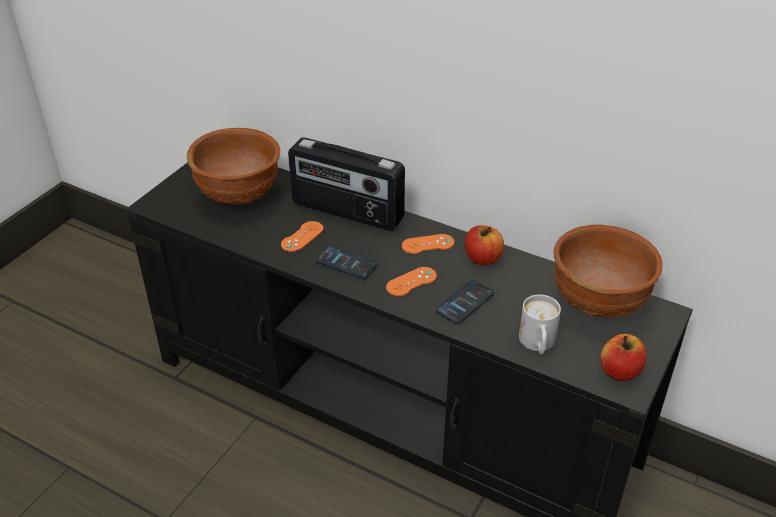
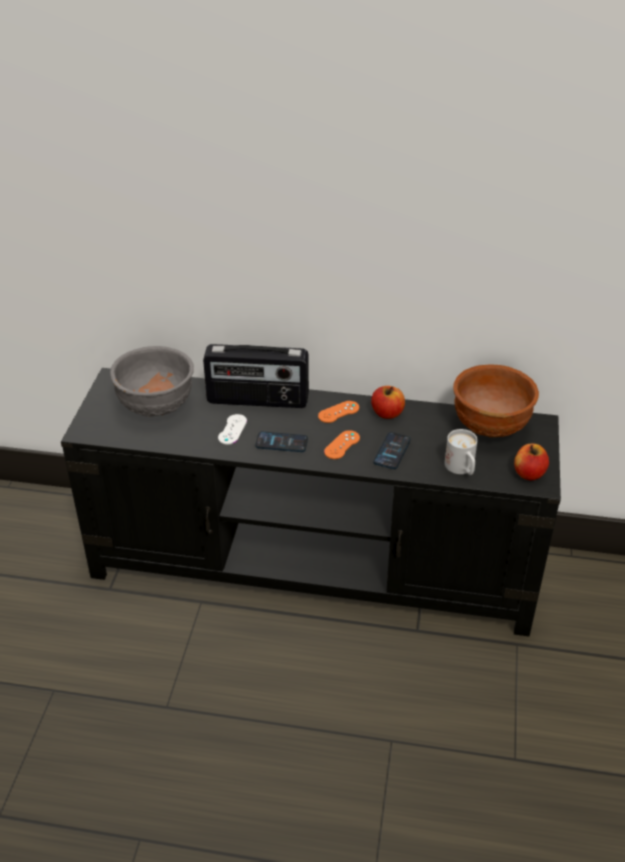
camera: 20 degrees left, 0 degrees up
brown bowl [187,128,280,205] -> grey bowl [110,346,194,417]
orange game controller [281,221,324,252] -> white game controller [218,414,247,445]

